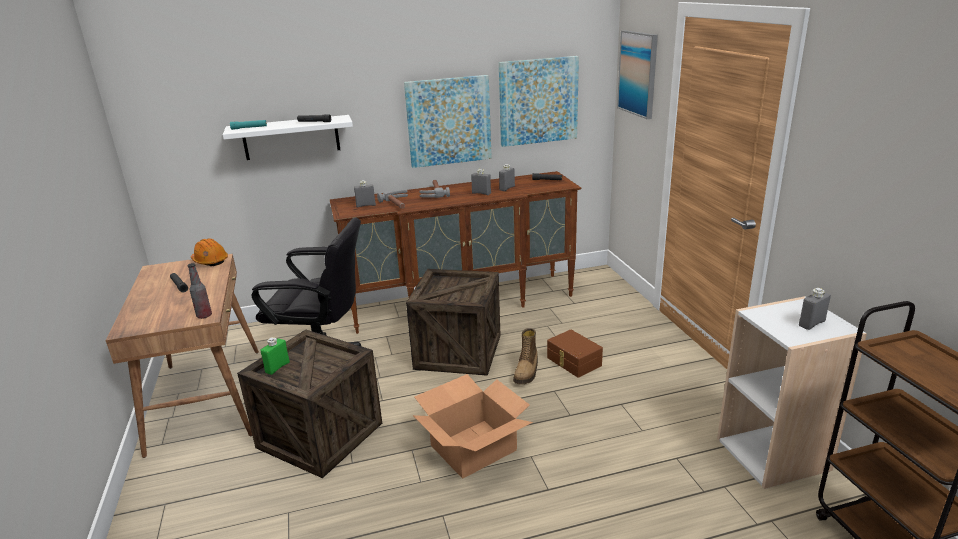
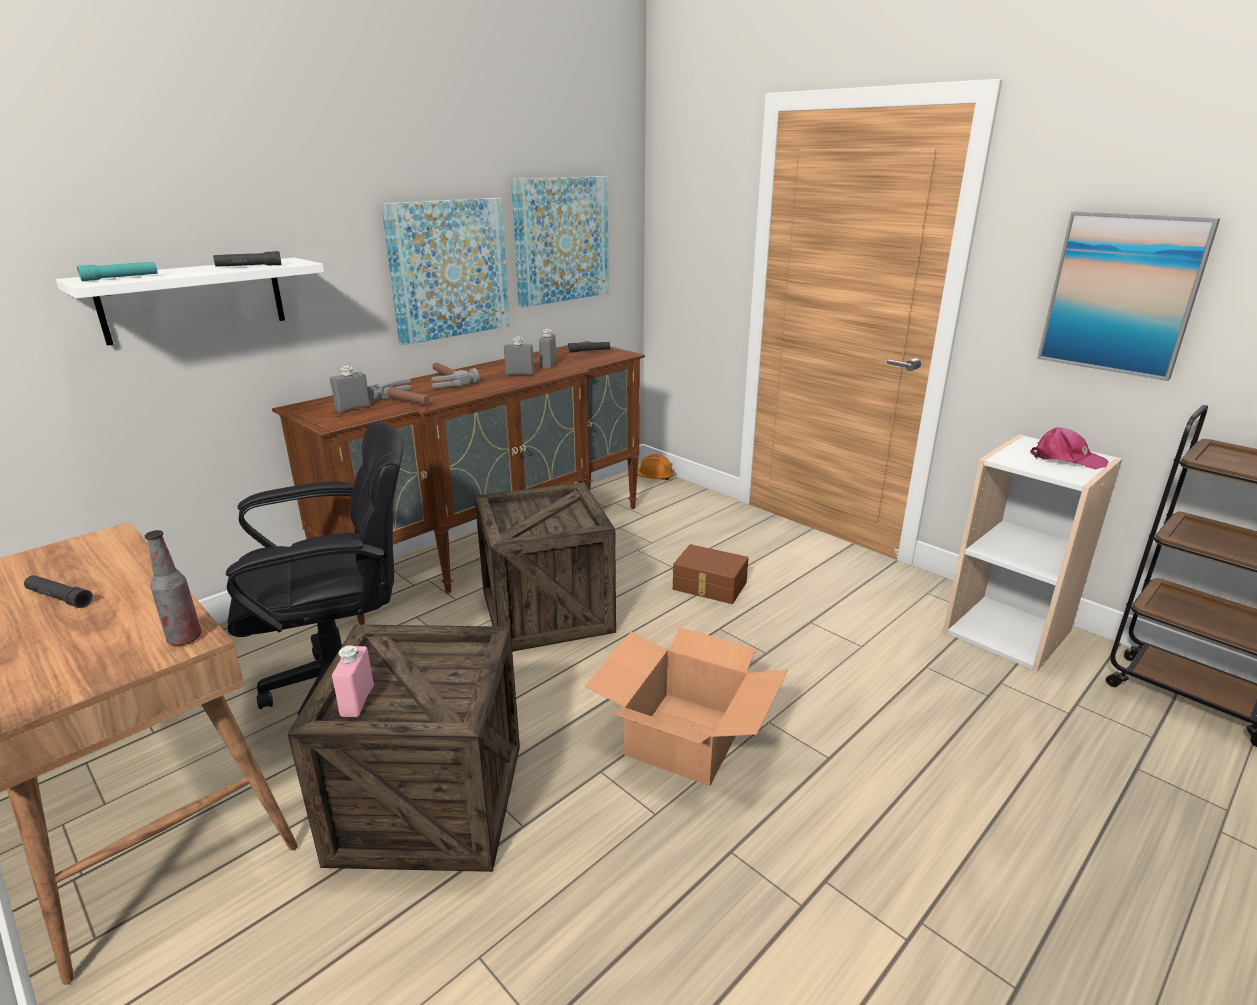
camera: 30 degrees left, 0 degrees up
orange hard hat [191,238,228,266] -> orange hard hat moved to [637,454,675,480]
green bottle [261,337,290,375] -> pink bottle [332,646,374,717]
boot [513,328,538,384] -> none
picture [617,30,658,119] -> picture moved to [1037,211,1220,381]
grey bottle [799,288,831,330] -> pink cap [1030,427,1109,469]

